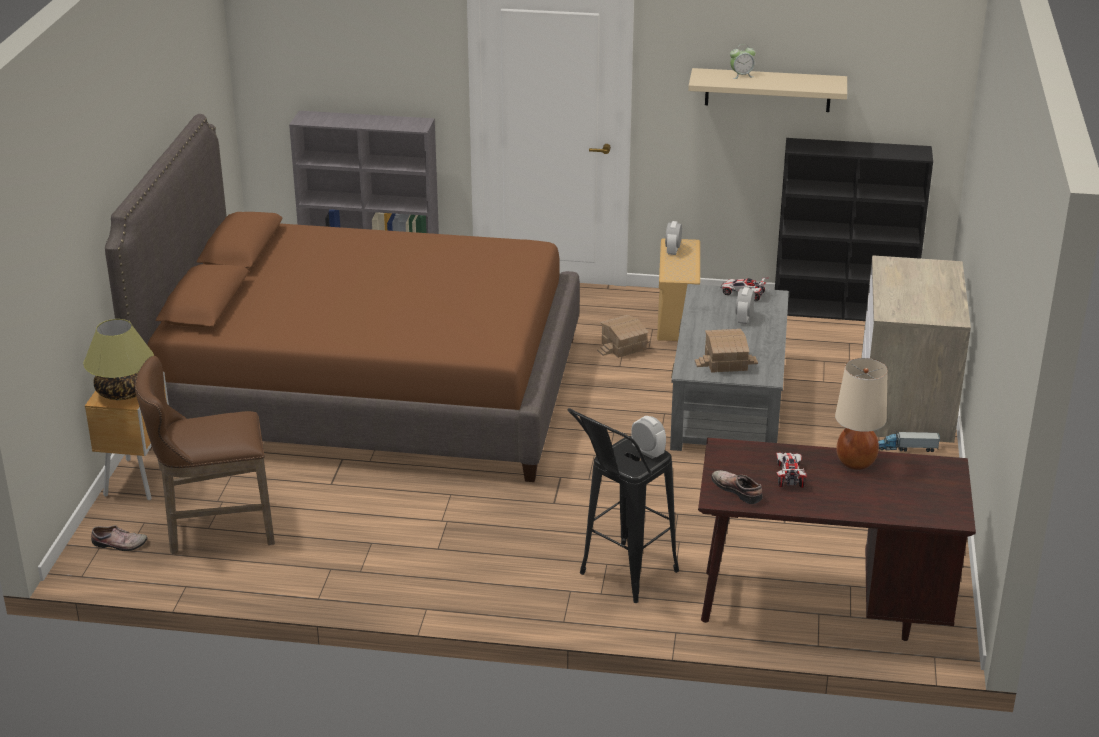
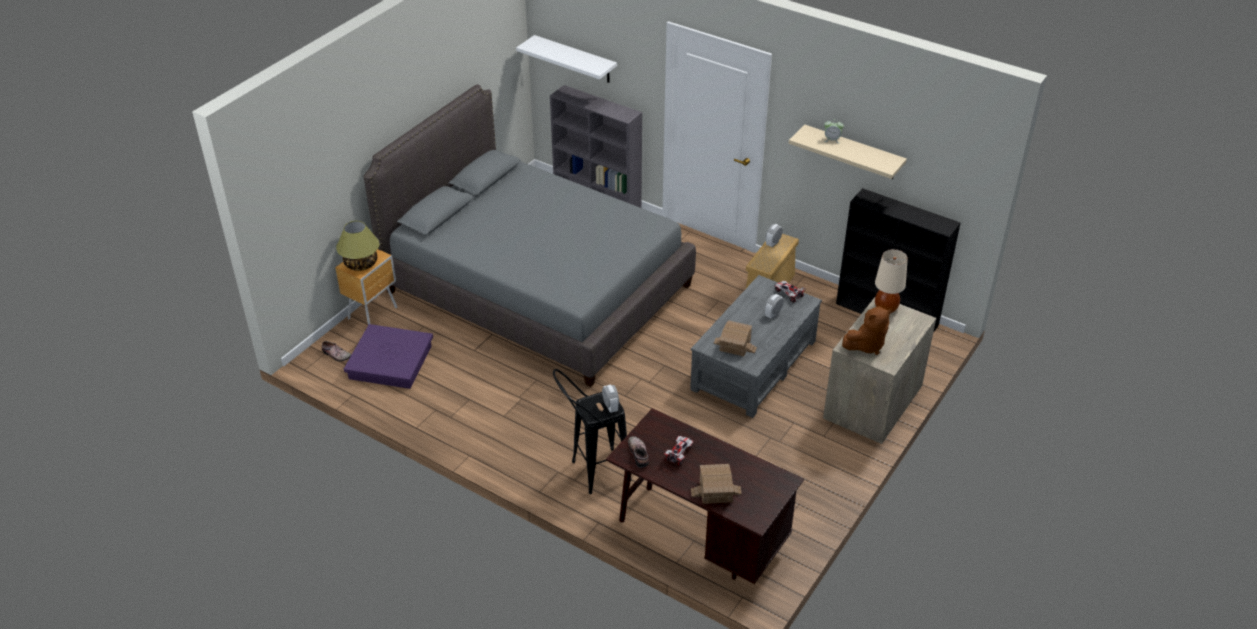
camera: 25 degrees right, 10 degrees up
brown bed [105,114,580,482] -> grey bed [364,84,696,387]
brown stool [135,356,275,554] -> purple storage box [344,324,433,389]
toy house [597,315,651,358] -> toy house moved to [691,464,742,504]
beige table lamp [835,358,888,470] -> beige table lamp moved to [875,249,908,313]
toy truck [878,431,940,452] -> none
none -> white shelf [516,35,617,83]
none -> brown plush toy [842,307,892,355]

